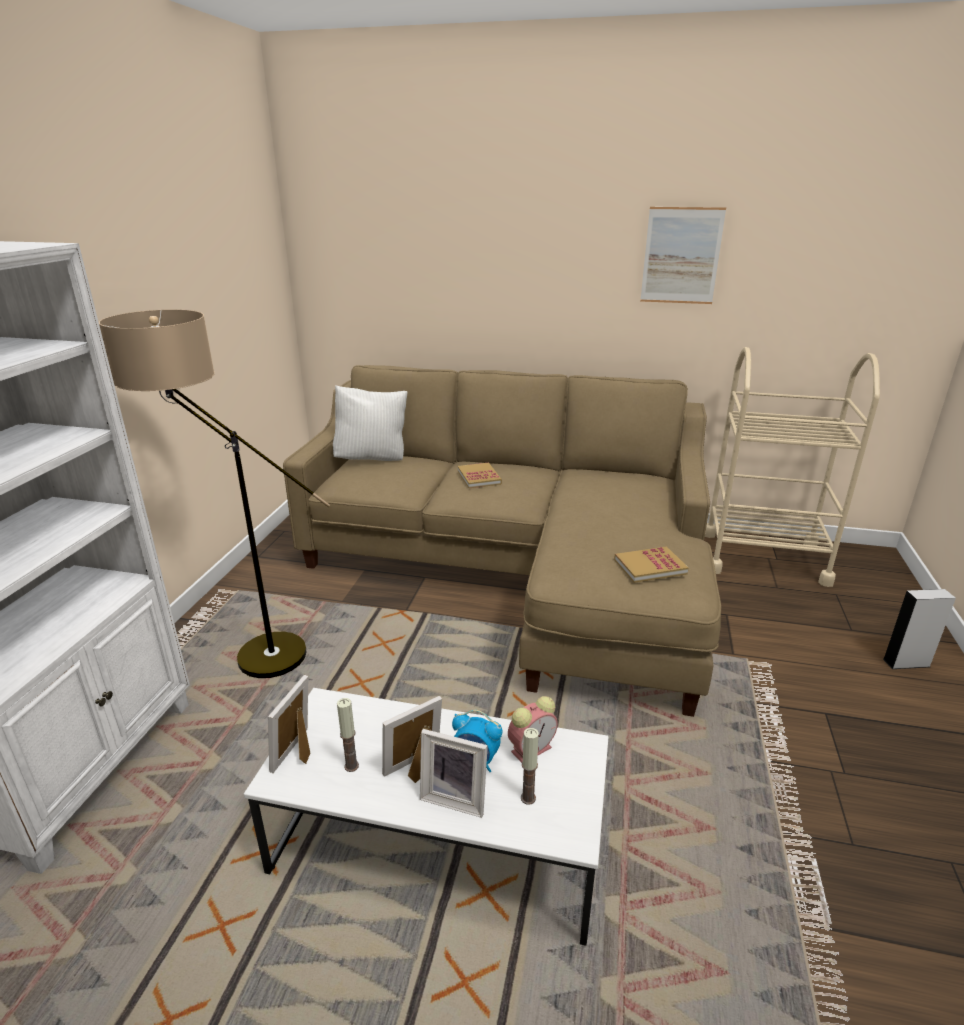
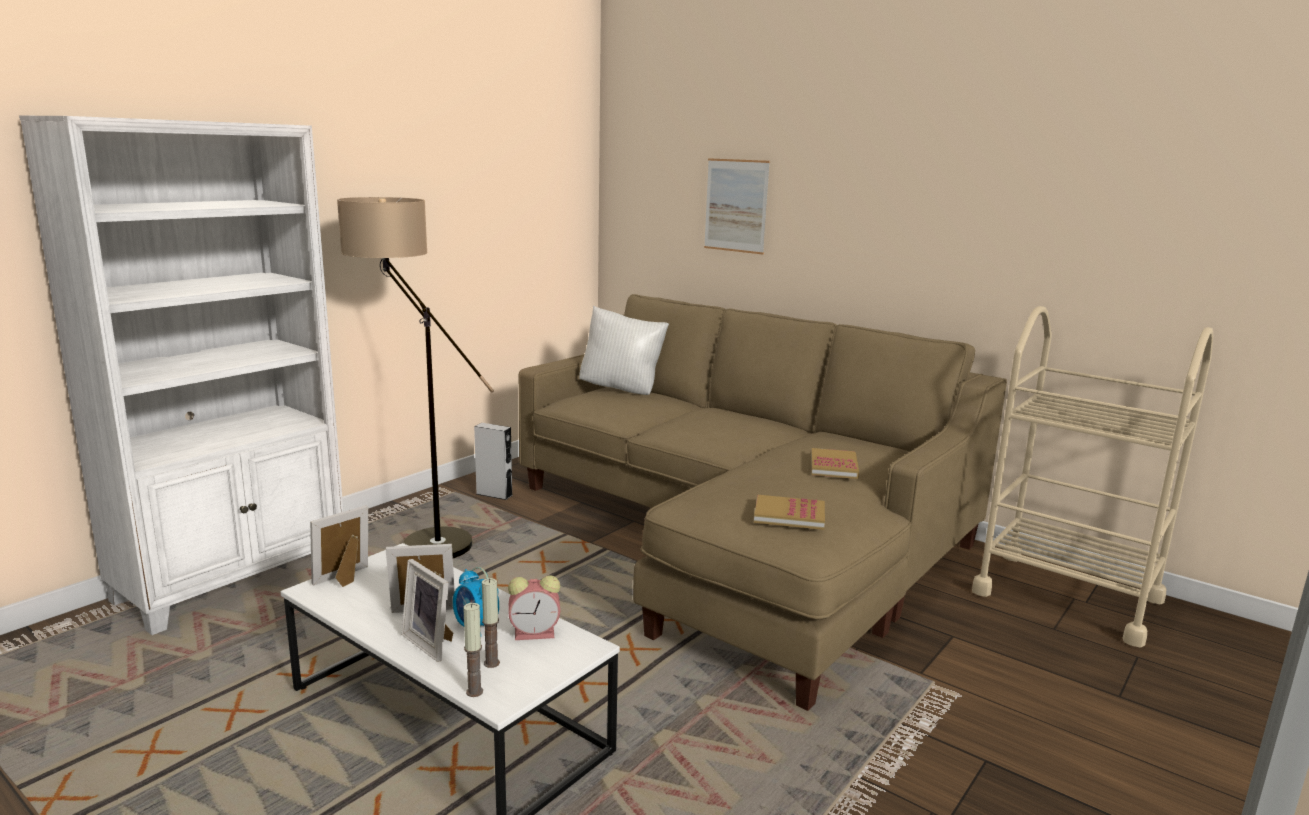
camera: 25 degrees right, 10 degrees down
candle [337,698,359,772] -> candle moved to [463,603,483,697]
book [458,463,502,488] -> book moved to [811,448,859,479]
picture [640,207,726,304] -> picture moved to [704,158,770,254]
grey speaker [883,589,956,669] -> grey speaker moved to [474,423,513,500]

